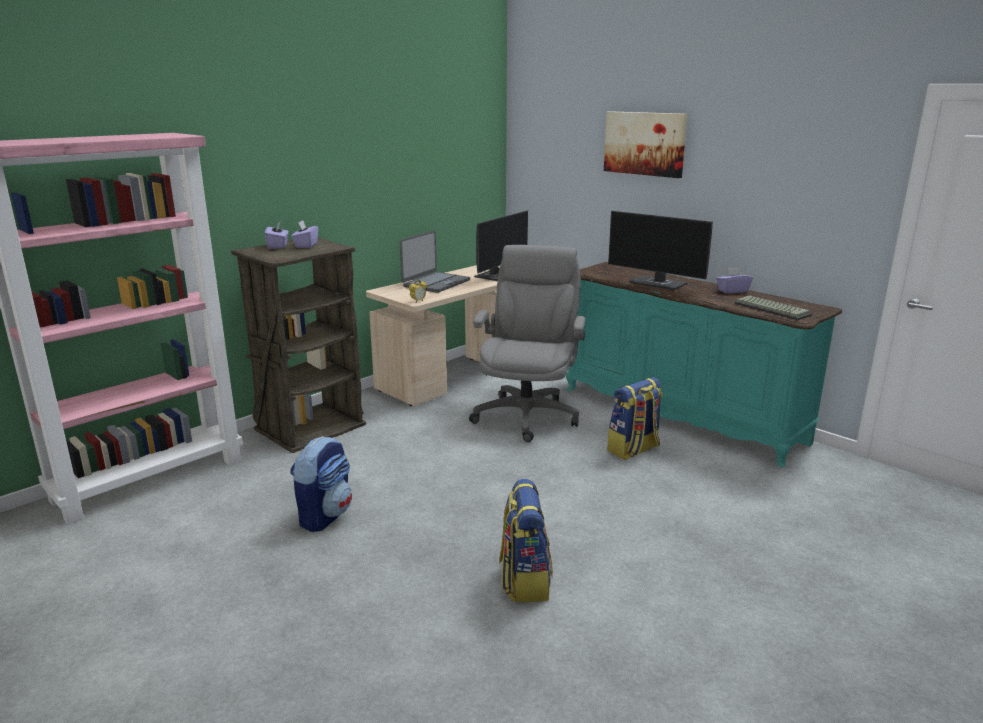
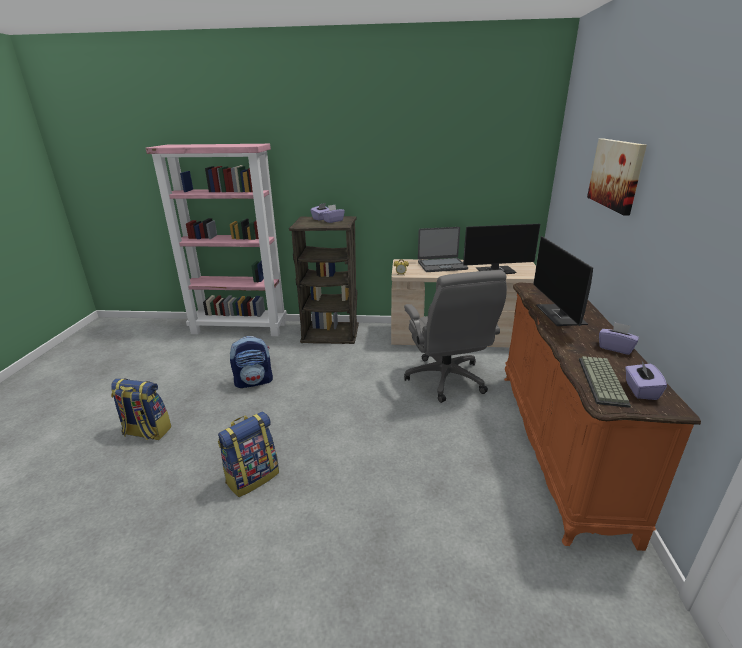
camera: 50 degrees right, 5 degrees up
grey office chair [469,245,586,442] -> grey office chair turned 105 degrees clockwise [404,270,507,403]
turquoise cabinet [566,262,842,467] -> orange cabinet [504,282,701,551]
backpack [607,377,663,460] -> backpack moved to [111,378,171,440]
none -> purple tissue box [625,362,667,400]

